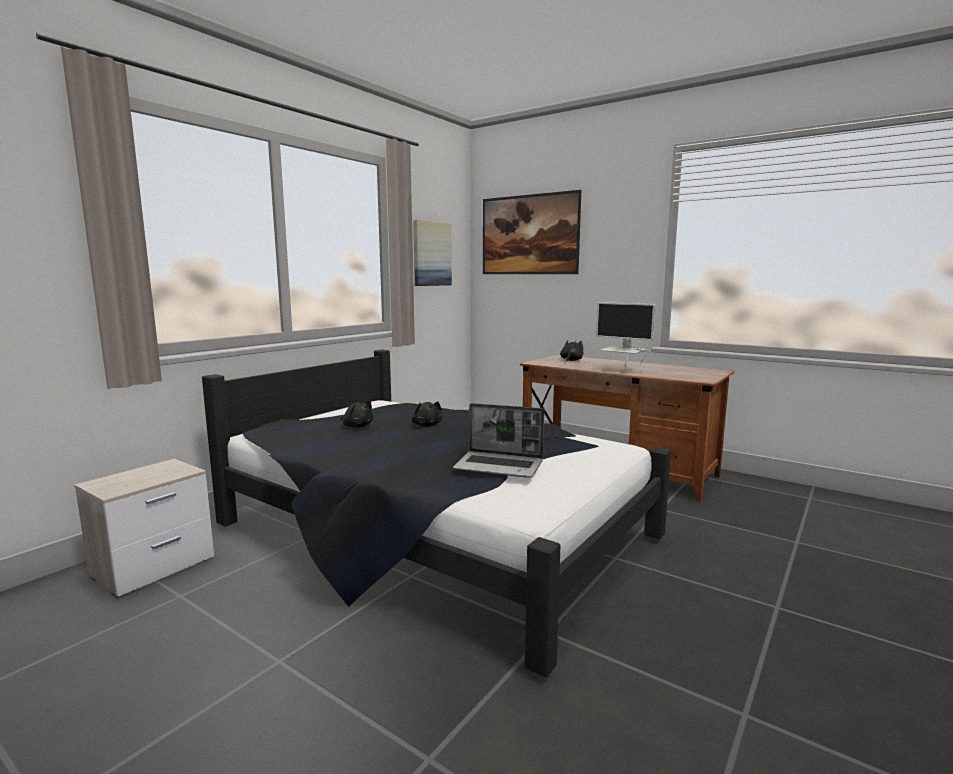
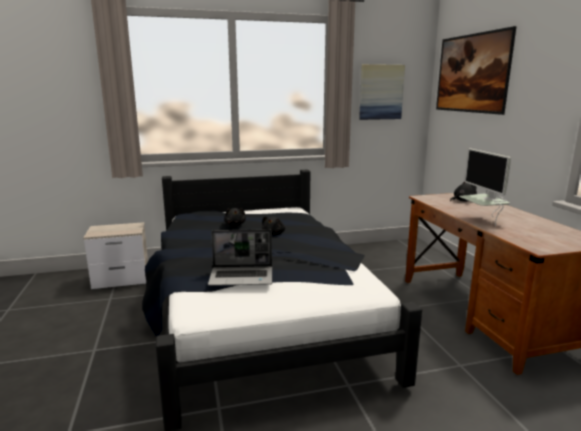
camera: 40 degrees right, 5 degrees up
laptop [453,403,544,478] -> laptop turned 60 degrees counterclockwise [208,229,272,286]

